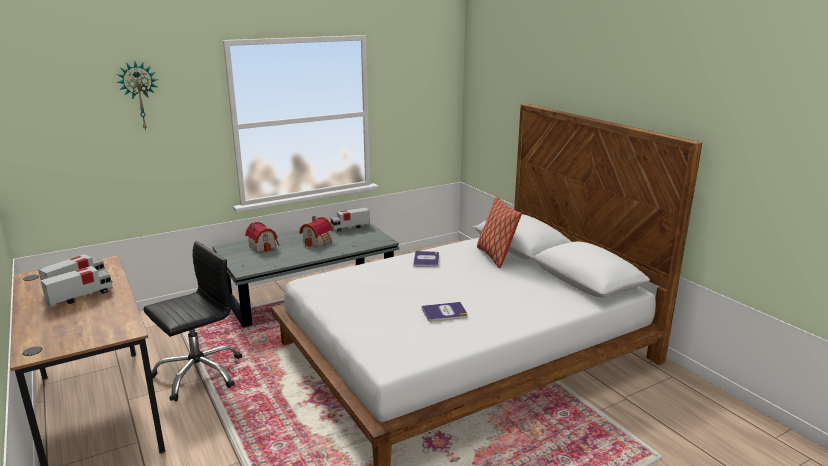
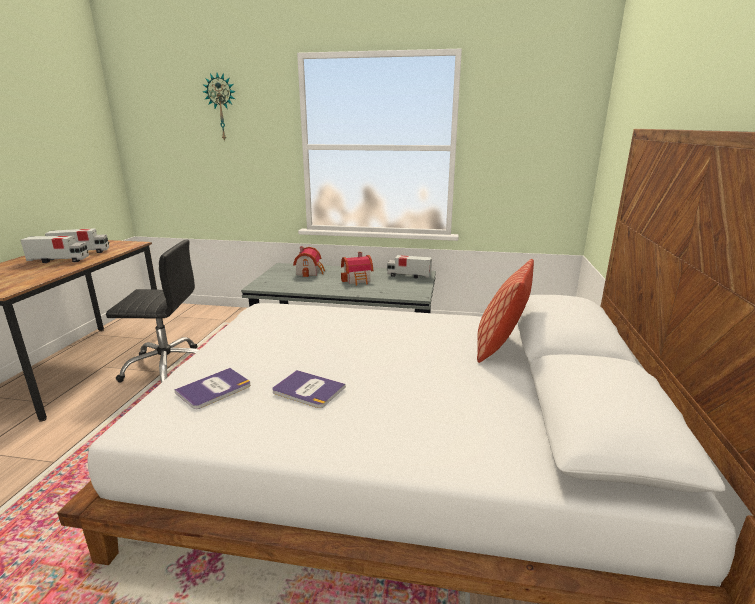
camera: 40 degrees right, 0 degrees up
book [413,251,439,267] -> book moved to [174,368,251,409]

